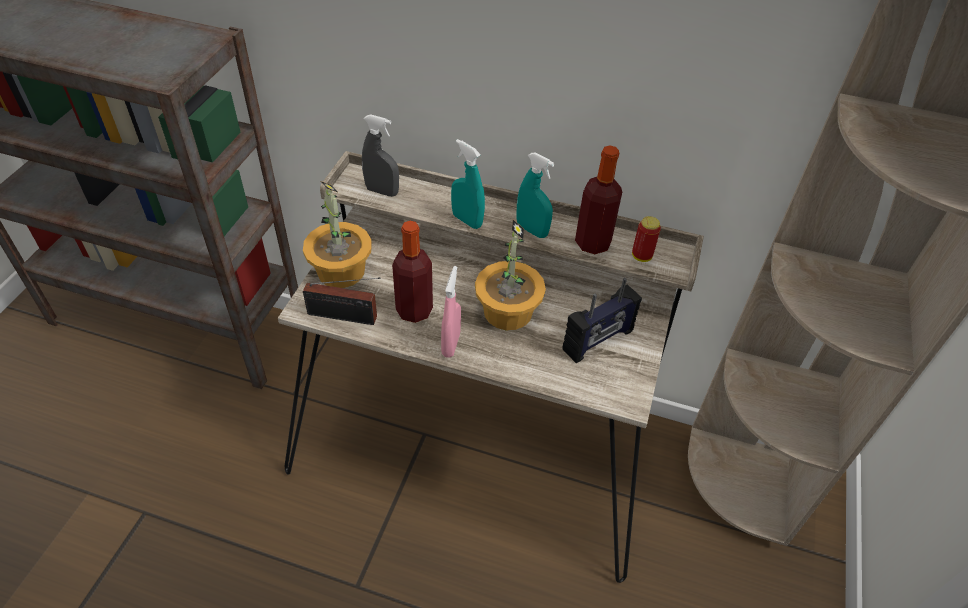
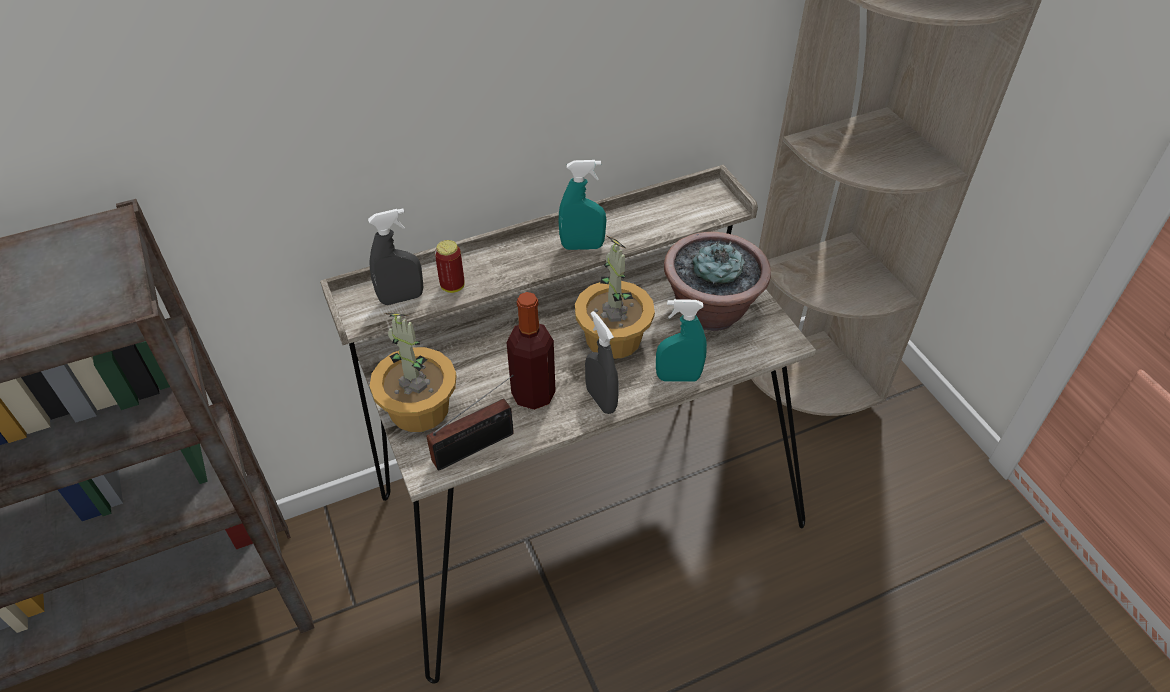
camera: 40 degrees left, 0 degrees up
pink spray bottle [441,266,461,358] -> grey spray bottle [585,311,619,414]
turquoise spray bottle [451,139,485,229] -> turquoise spray bottle moved to [656,299,707,382]
radio [563,278,642,363] -> potted plant [664,232,771,331]
bottle [575,146,622,254] -> none
can [632,216,661,262] -> can moved to [435,240,465,293]

